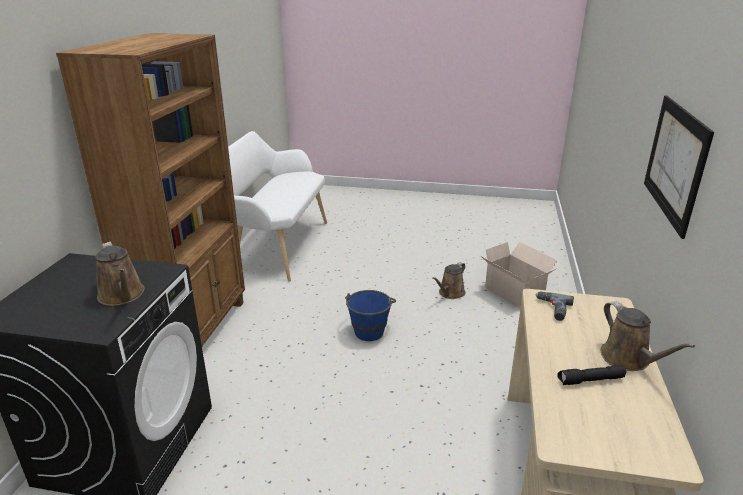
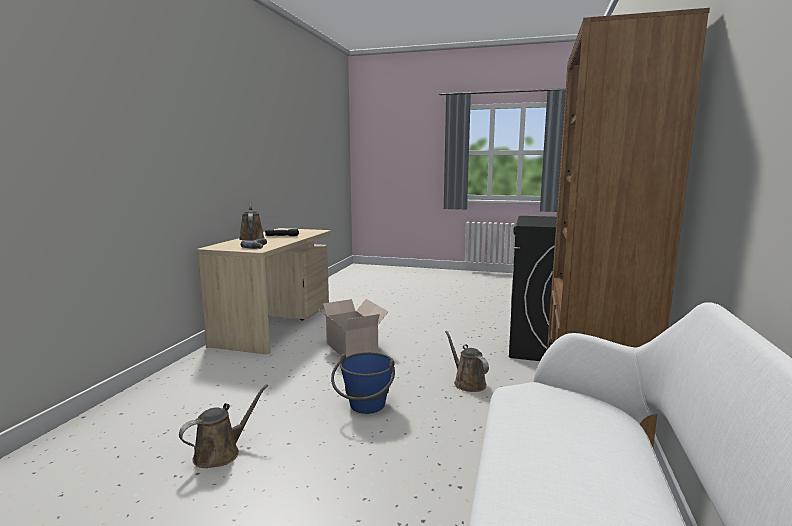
camera: 175 degrees left, 15 degrees down
brown watering can [95,242,145,306] -> brown watering can moved to [445,331,489,392]
cardboard box [481,242,558,308] -> cardboard box moved to [316,299,389,357]
picture [644,95,714,239] -> none

